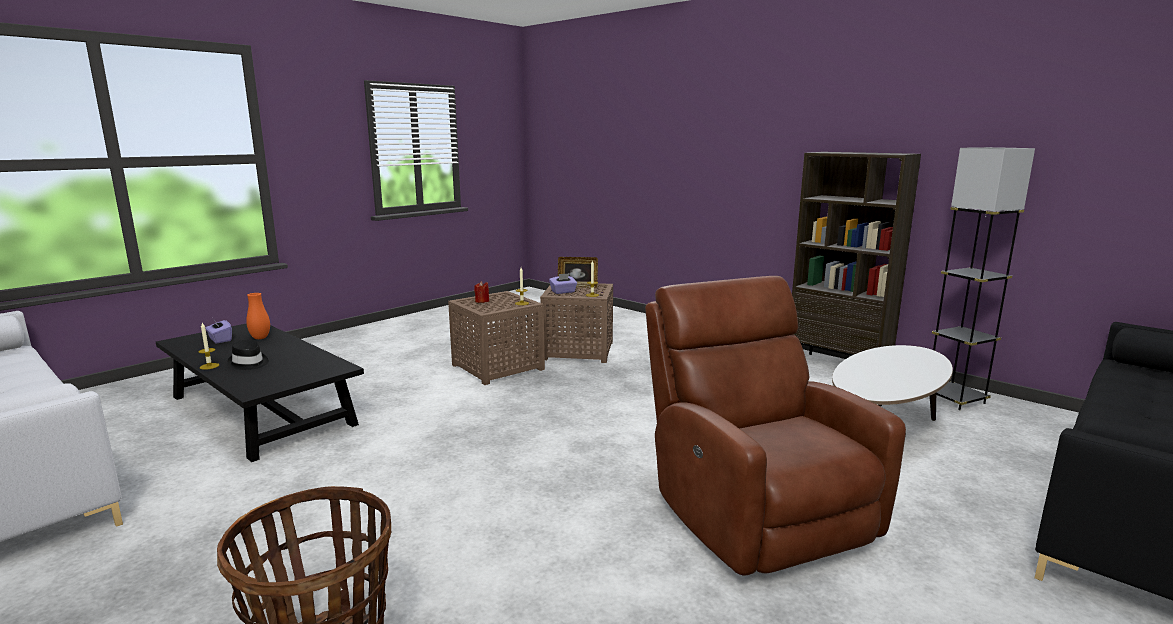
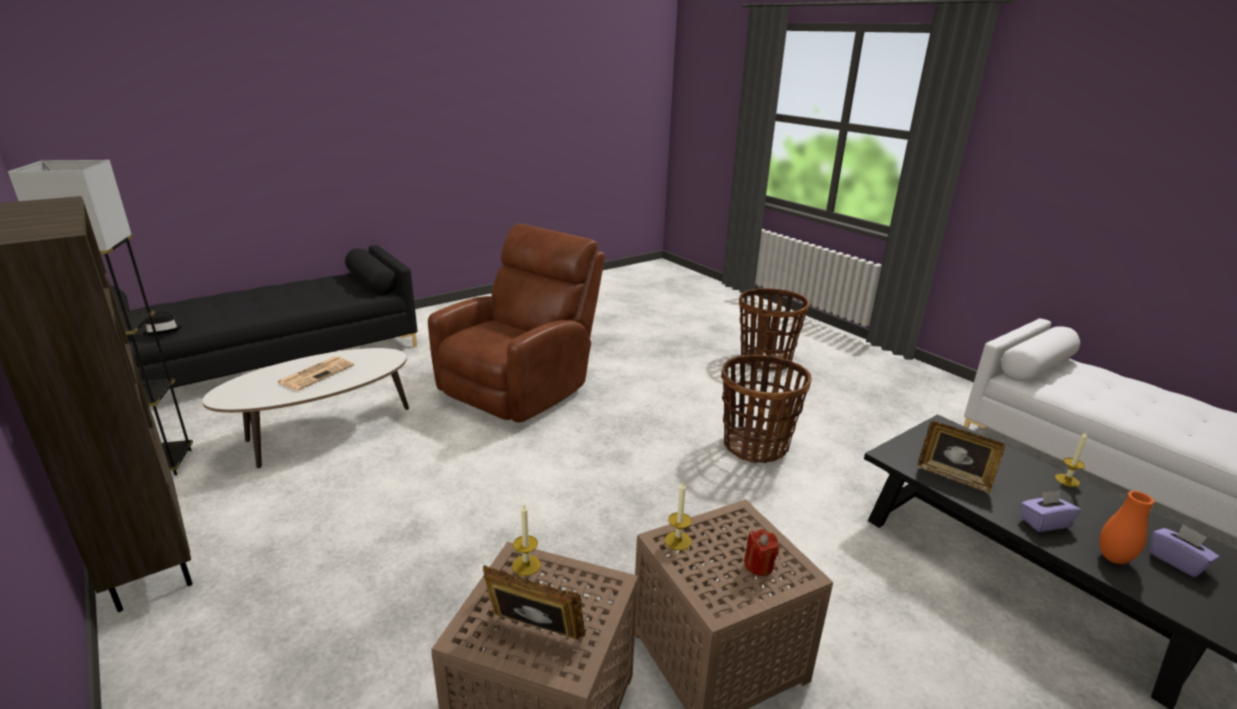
camera: 170 degrees left, 10 degrees up
black hat [228,339,269,370] -> black hat moved to [142,311,182,335]
purple tissue box [549,273,577,294] -> purple tissue box moved to [1021,491,1081,532]
brown armchair [645,276,906,575] -> brown armchair turned 135 degrees counterclockwise [428,224,605,423]
none -> newspaper [277,356,354,391]
none -> basket [721,355,812,463]
none -> picture frame [918,421,1005,493]

